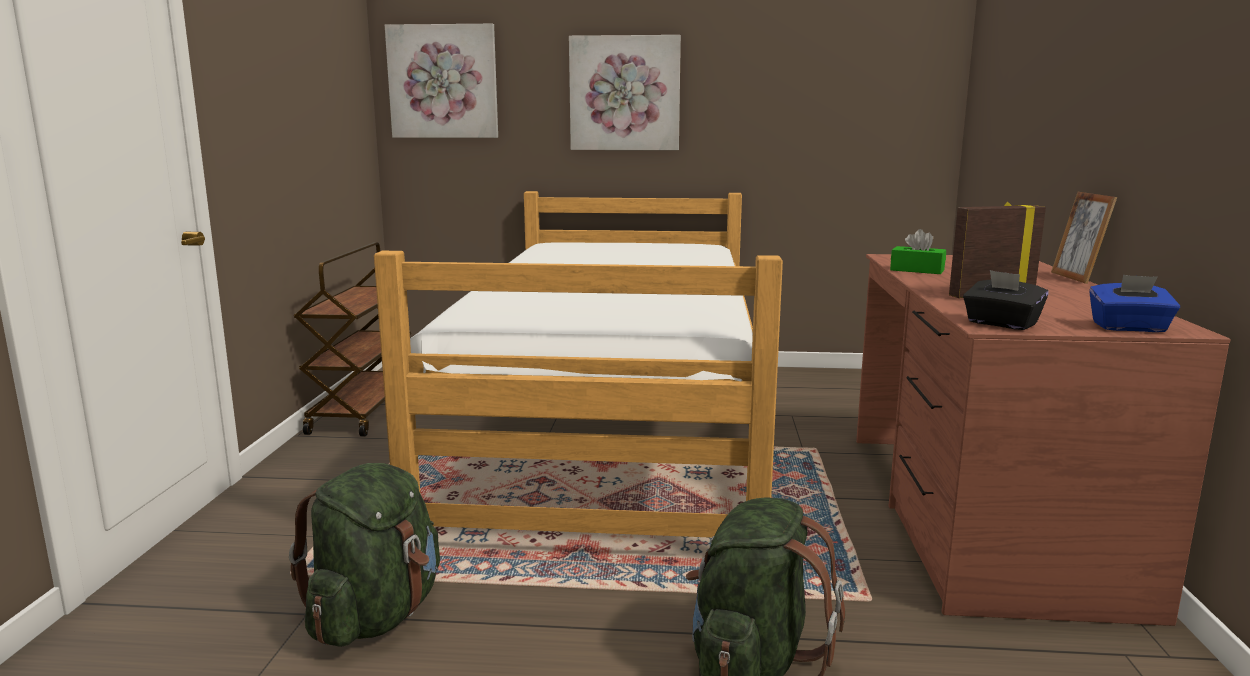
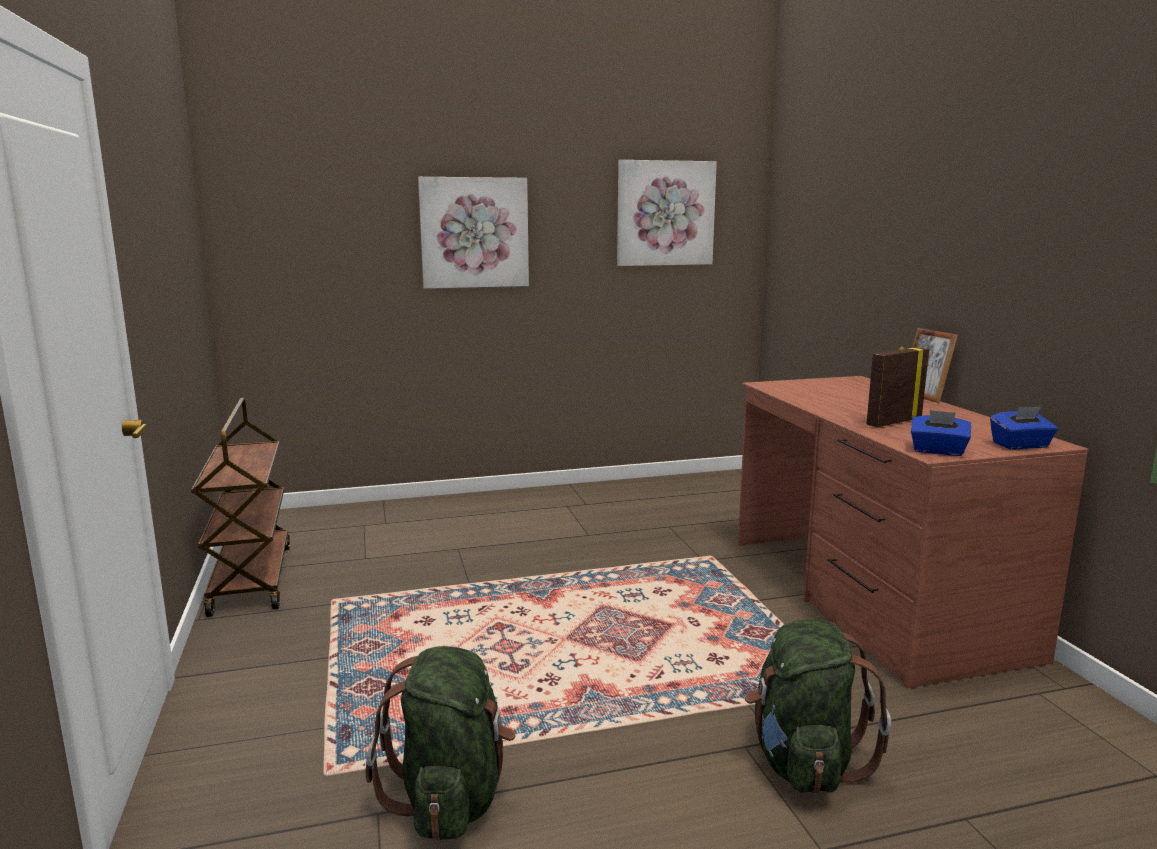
camera: 20 degrees left, 0 degrees up
bed [374,191,783,538] -> none
picture [385,24,498,138] -> picture moved to [617,160,717,266]
green tissue box [890,229,946,274] -> none
black tissue box [963,270,1049,330] -> blue tissue box [911,410,971,456]

